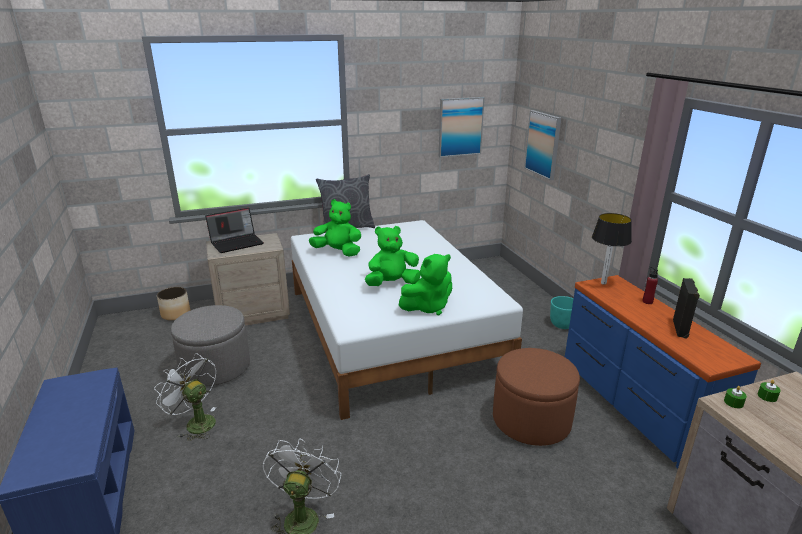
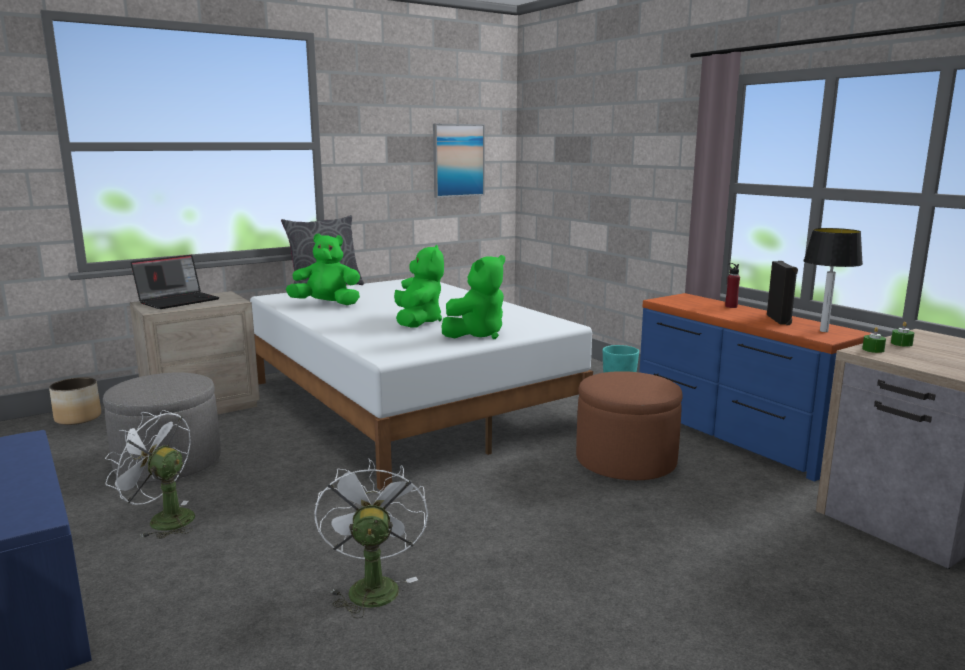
camera: 15 degrees left, 10 degrees down
green plush toy [365,226,421,286] -> green plush toy turned 120 degrees clockwise [394,245,444,328]
picture [524,110,561,180] -> none
table lamp [592,213,632,285] -> table lamp moved to [803,228,863,332]

